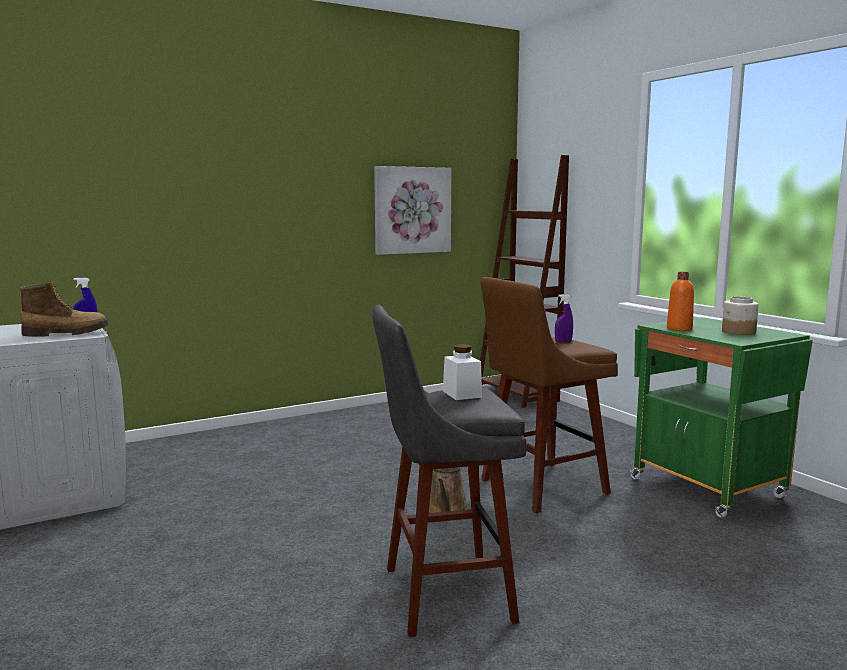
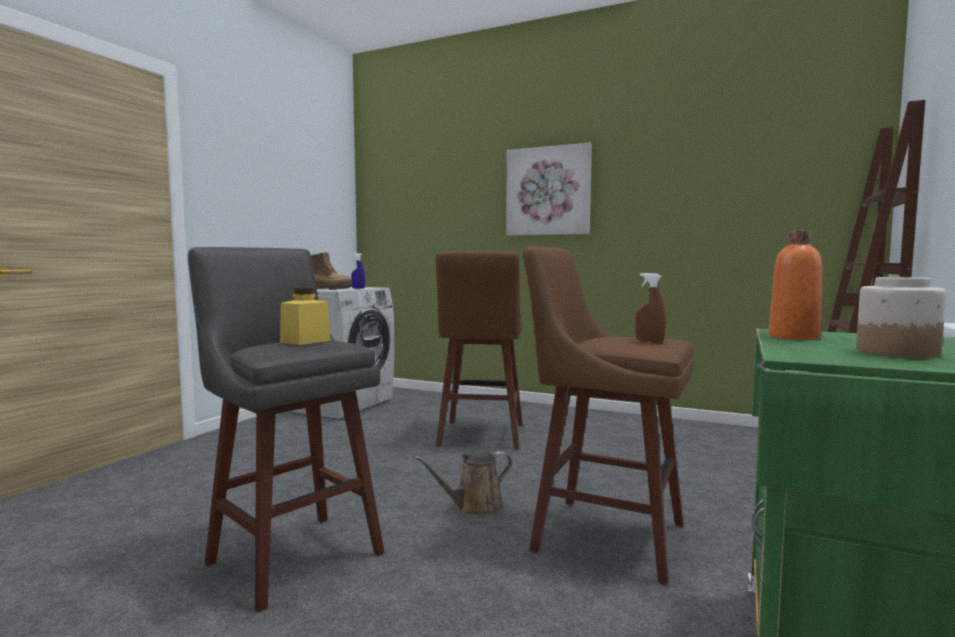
camera: 55 degrees right, 5 degrees down
picture [374,166,451,255] -> picture moved to [506,143,592,236]
white jar [443,344,482,400] -> yellow jar [280,288,331,345]
purple spray bottle [555,294,573,342] -> brown spray bottle [635,273,666,342]
none -> brown stool [435,251,523,449]

